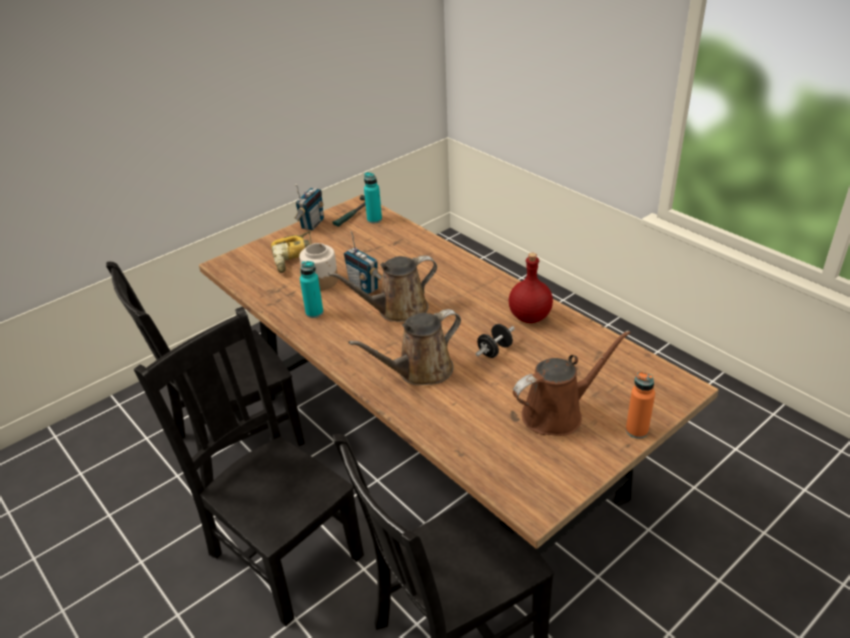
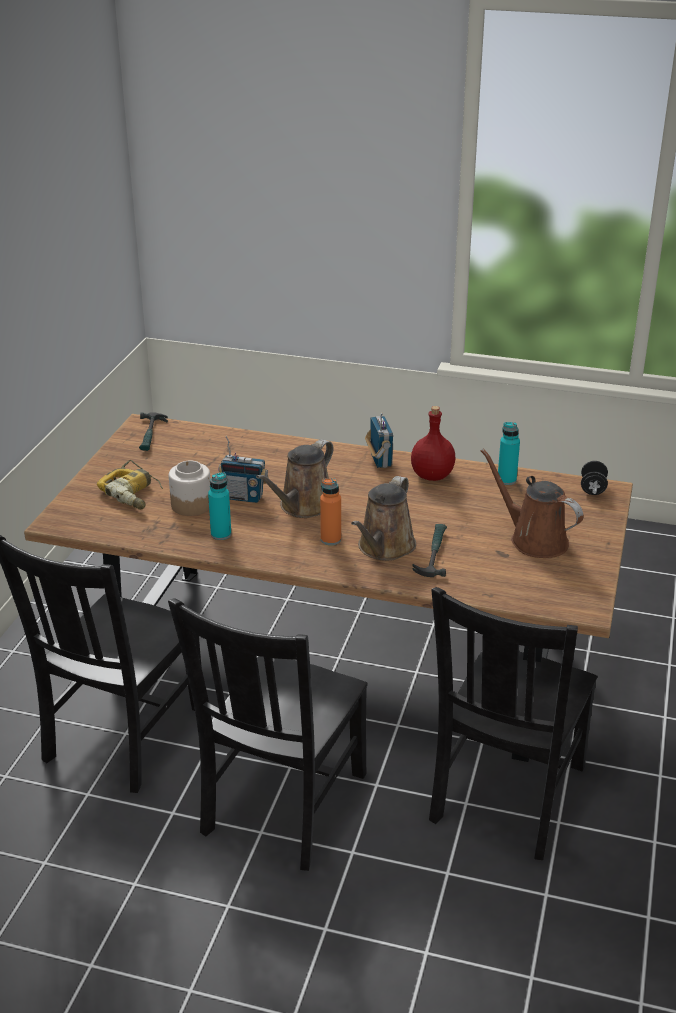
camera: 35 degrees left, 5 degrees down
black chair [134,307,364,626] -> black chair turned 75 degrees counterclockwise [168,598,368,871]
radio [295,184,324,230] -> radio moved to [365,412,393,468]
turquoise bottle [364,172,382,223] -> turquoise bottle moved to [498,422,520,485]
black dumbbell [476,324,515,358] -> black dumbbell moved to [581,461,608,495]
brown watering can [513,330,631,436] -> brown watering can turned 75 degrees counterclockwise [481,449,583,558]
orange bottle [626,371,655,439] -> orange bottle moved to [320,478,341,545]
none -> hammer [412,524,447,577]

